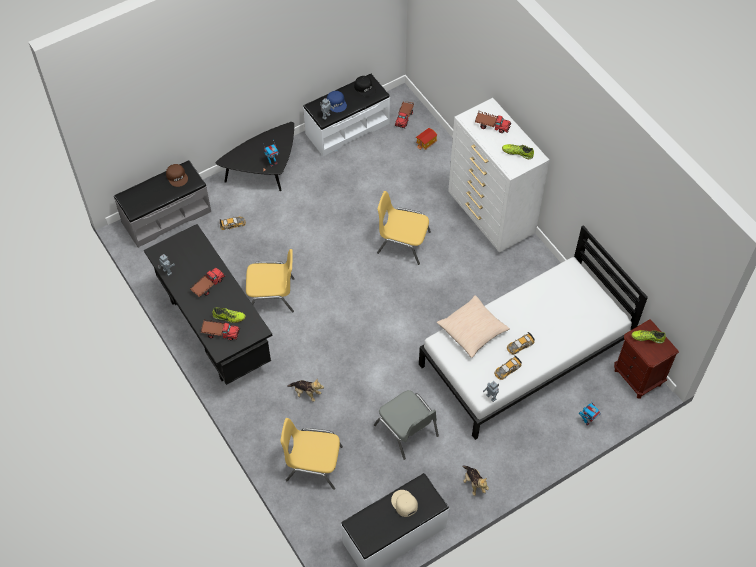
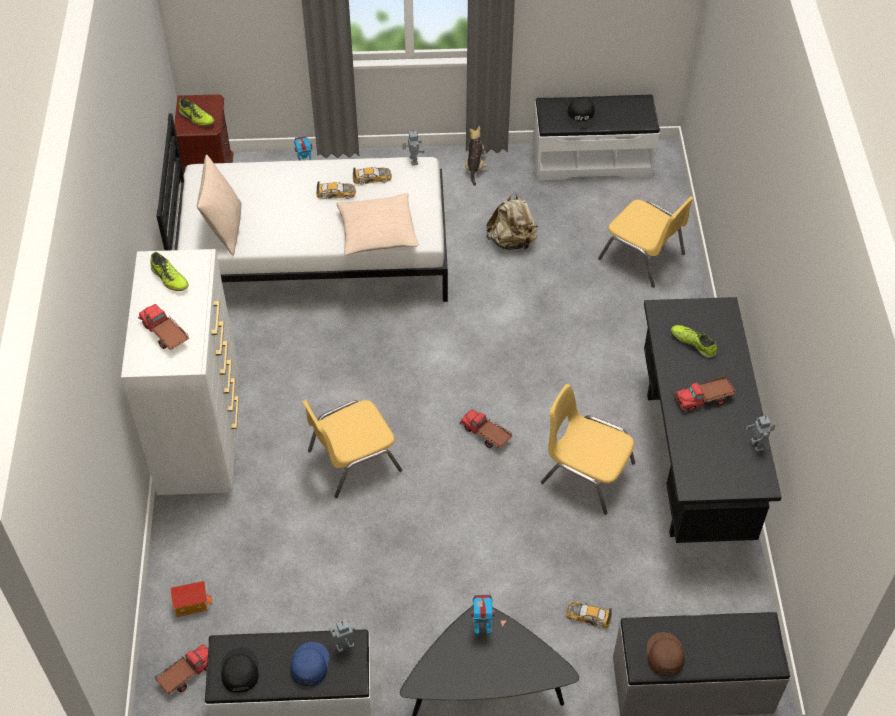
camera: 150 degrees left, 5 degrees down
toy truck [201,320,240,340] -> toy truck moved to [459,409,512,449]
plush toy [287,379,324,402] -> none
grey chair [374,390,439,460] -> beige backpack [486,192,538,250]
yellow chair [377,191,431,265] -> yellow chair turned 105 degrees clockwise [302,400,402,498]
beige cap [391,490,418,517] -> black cap [568,98,595,129]
none -> beige pillow [197,154,242,256]

